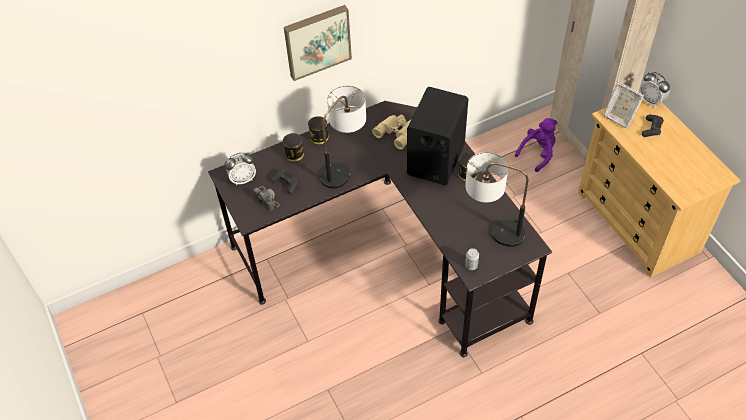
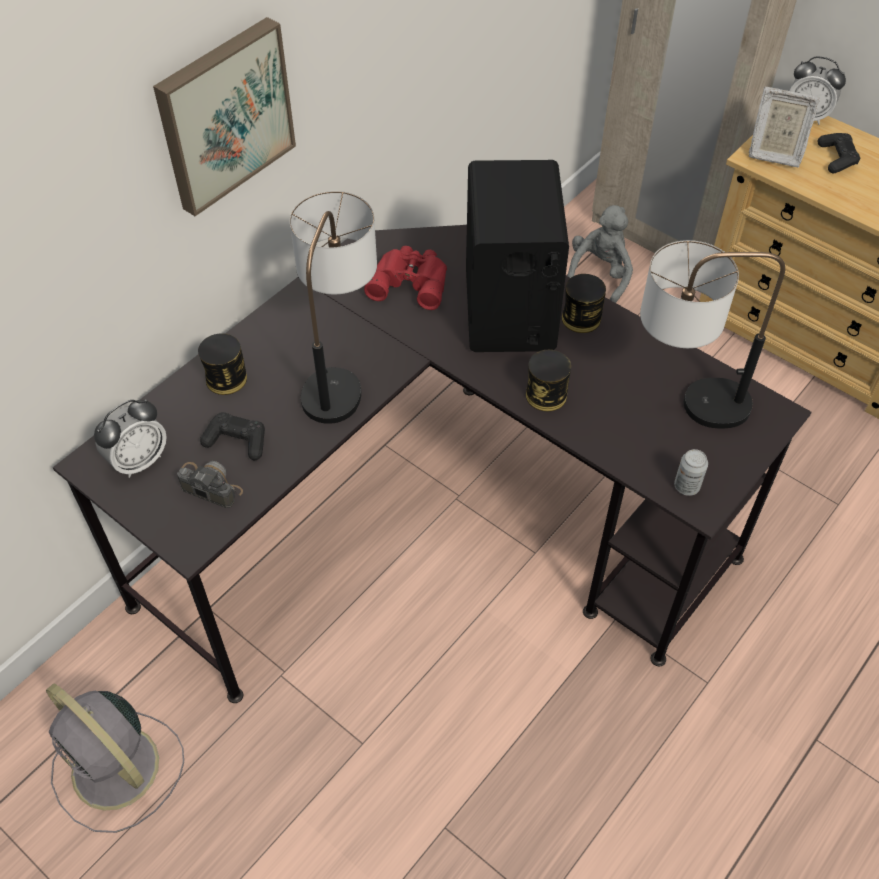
camera: 25 degrees left, 0 degrees up
can [308,116,329,145] -> can moved to [526,350,571,412]
beige binoculars [372,115,411,150] -> red binoculars [364,246,447,310]
purple plush toy [515,118,558,172] -> grey plush toy [567,205,633,303]
none -> grey fan [46,684,184,833]

